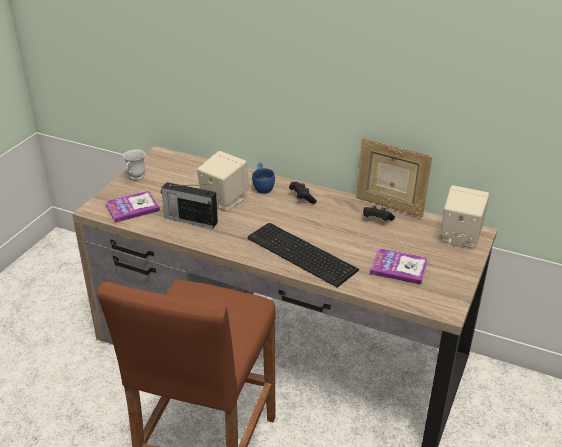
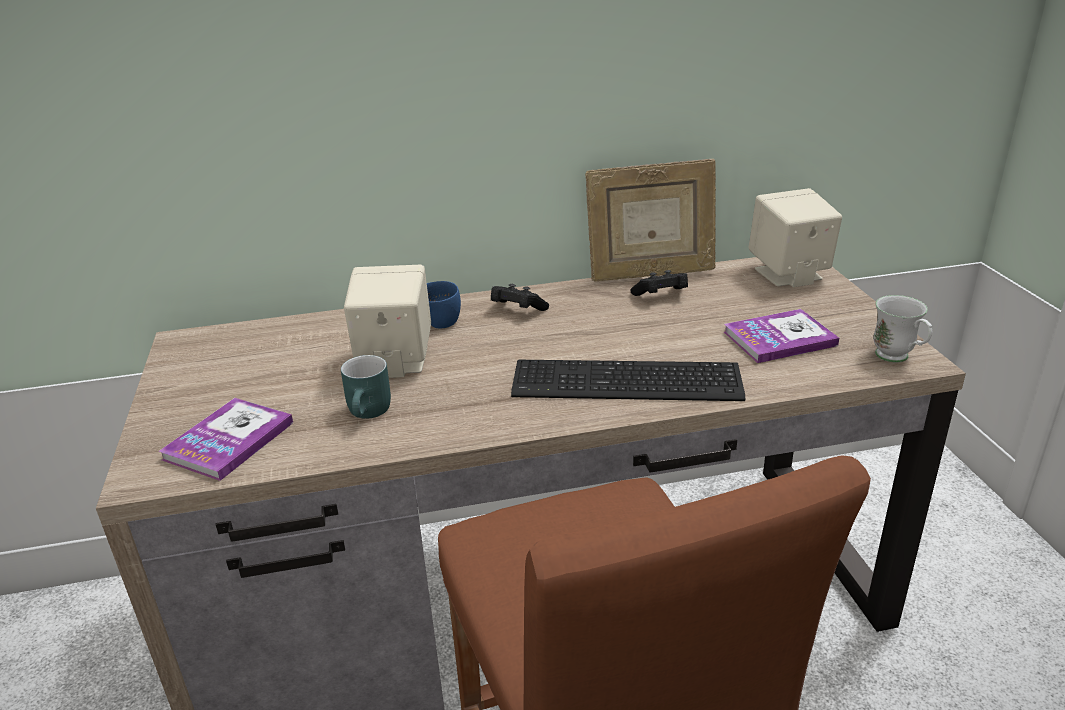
camera: 35 degrees left, 5 degrees down
white mug [123,149,145,180] -> white mug moved to [873,295,932,362]
radio [161,182,218,229] -> turquoise mug [341,355,391,419]

